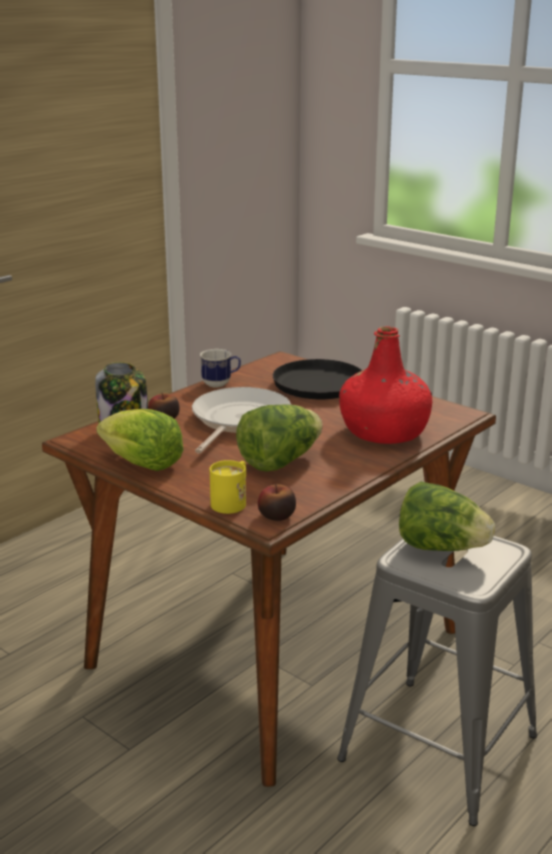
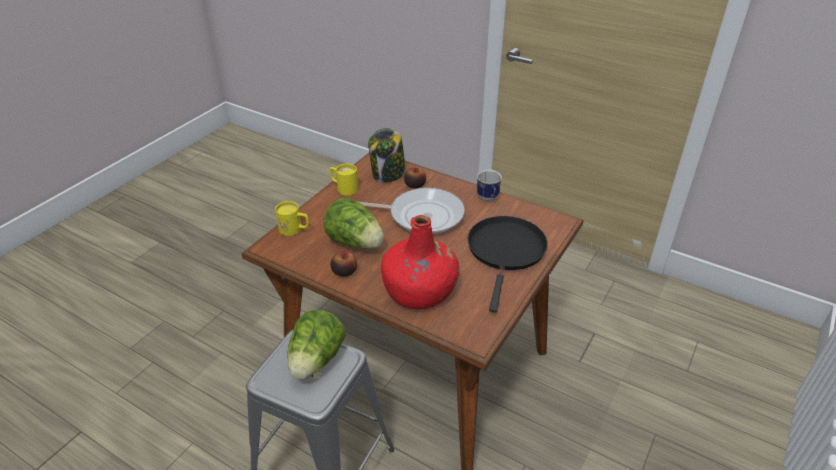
camera: 80 degrees right, 15 degrees up
lettuce [96,409,184,471] -> yellow mug [330,164,358,196]
apple [258,484,296,521] -> apple moved to [330,251,357,277]

